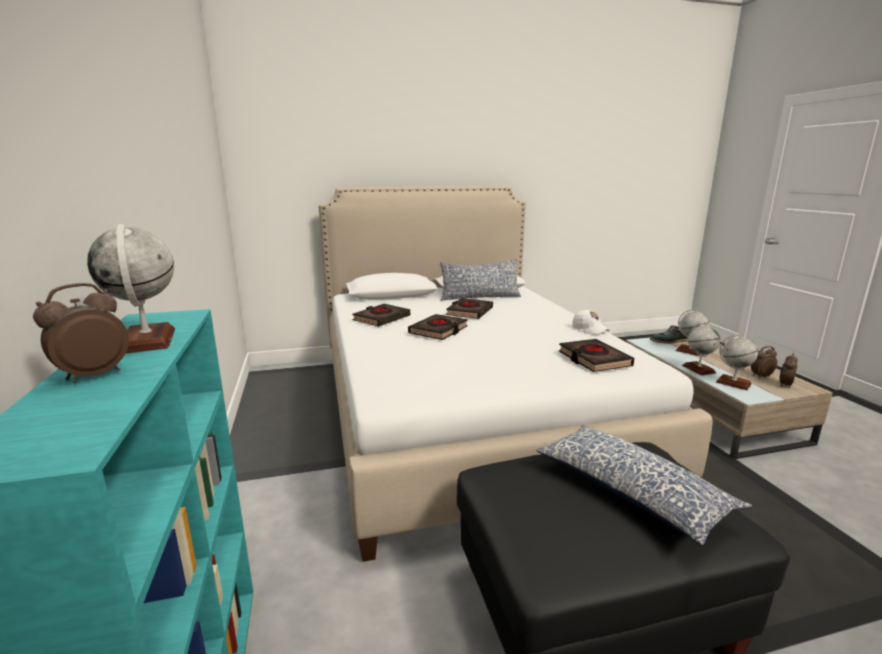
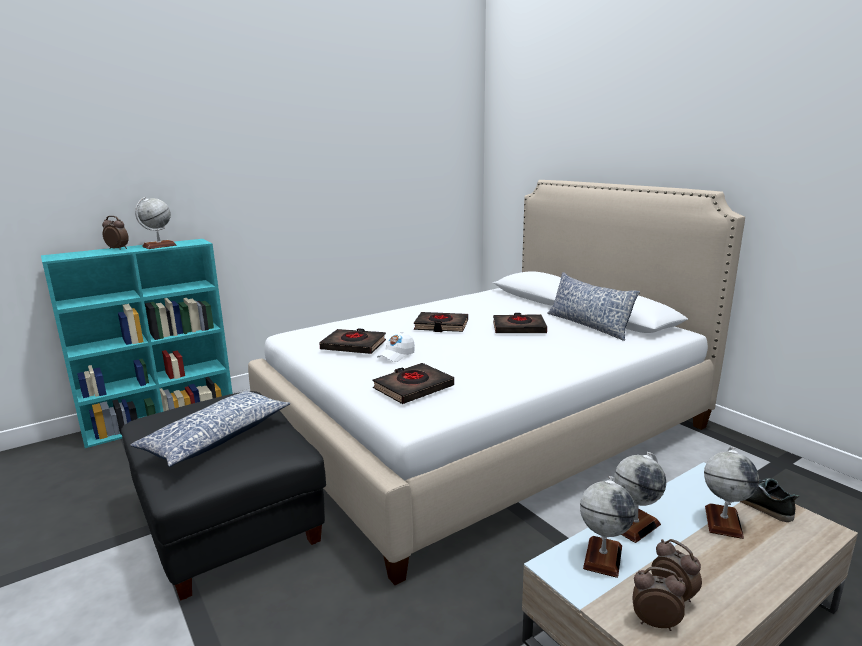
camera: 70 degrees right, 0 degrees up
black book [352,304,410,327] -> black book moved to [319,328,386,354]
white cap [573,309,610,335] -> white cap moved to [377,332,415,362]

